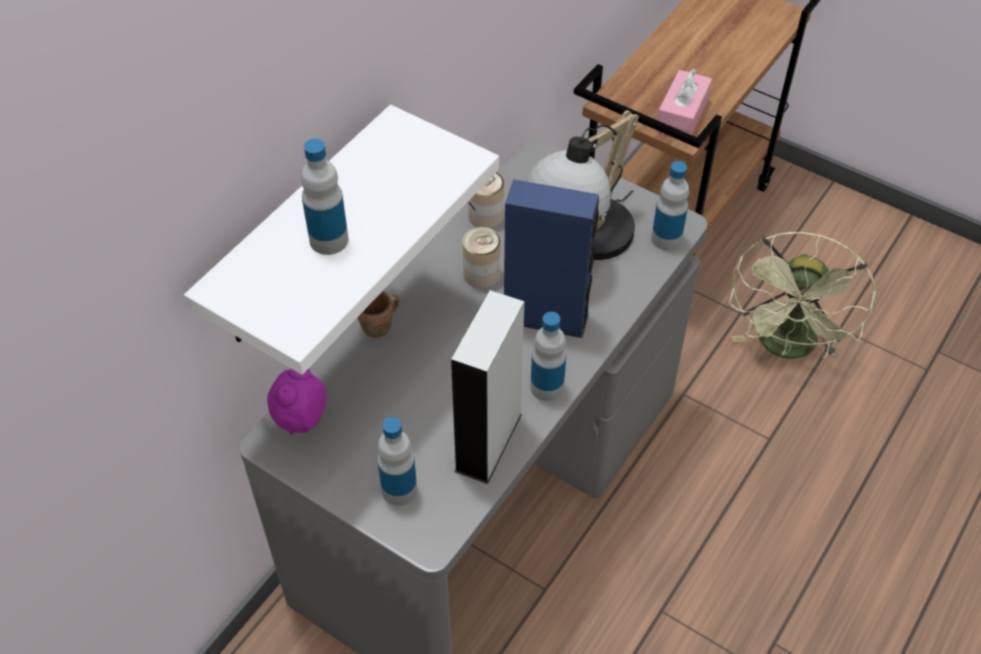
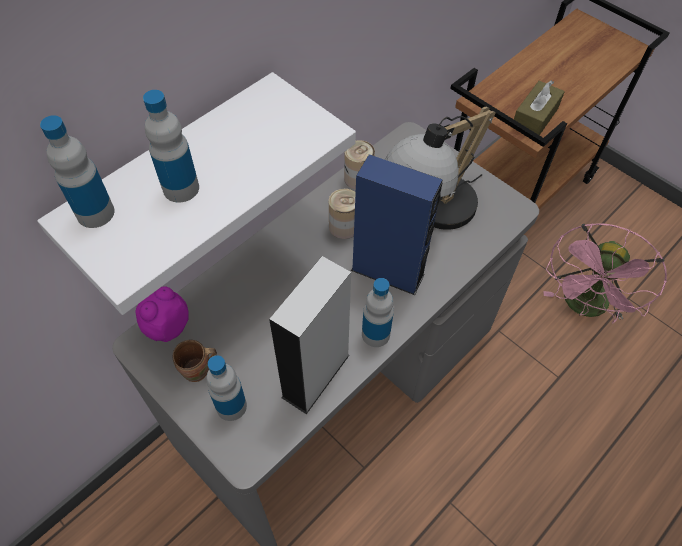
camera: 10 degrees right, 5 degrees up
brown mug [357,291,400,338] -> brown mug moved to [173,340,217,382]
bottle [651,161,689,250] -> bottle moved to [40,115,115,228]
pink tissue box [656,68,712,135] -> brown tissue box [511,80,565,135]
green fan [729,232,877,359] -> pink fan [544,223,667,324]

